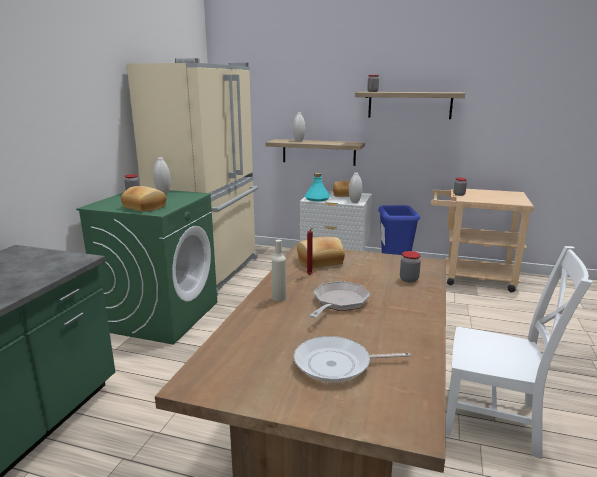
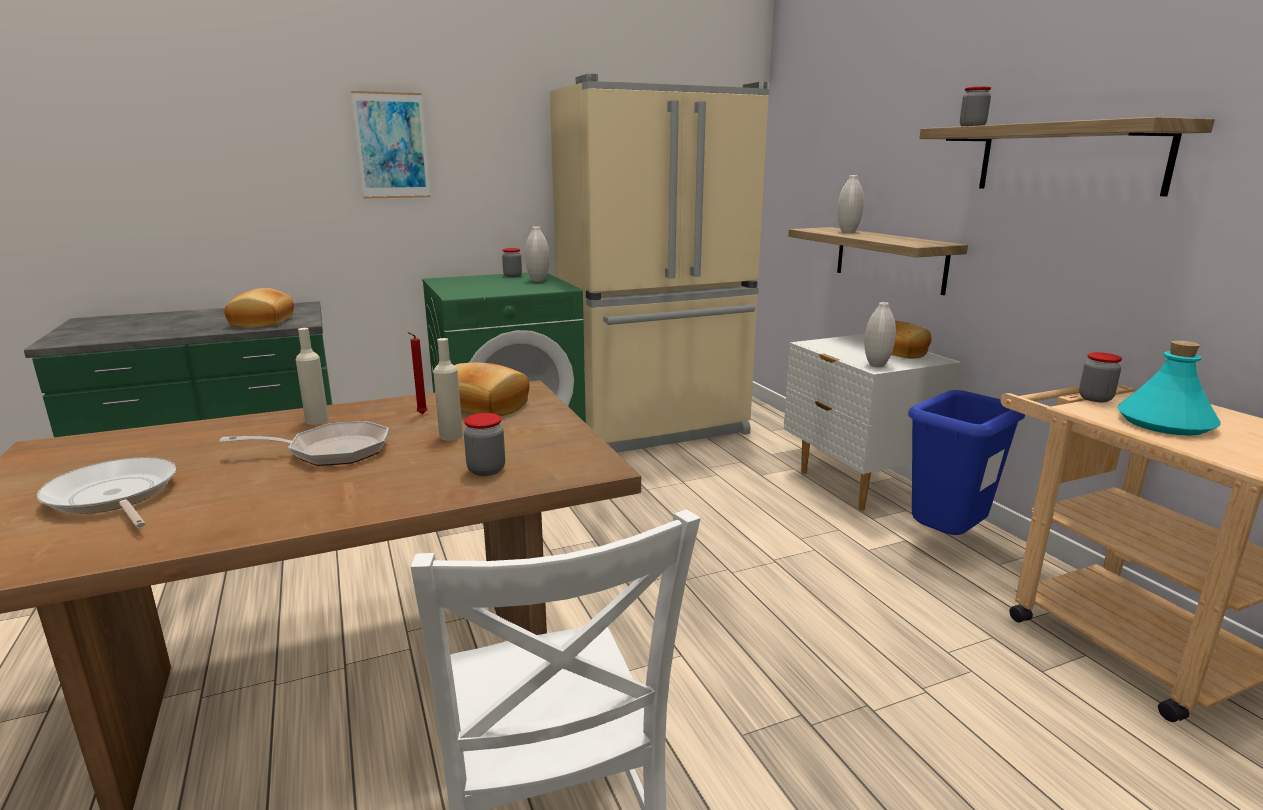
camera: 50 degrees right, 0 degrees up
bread [121,186,166,212] -> bread moved to [224,288,294,328]
turquoise bottle [305,173,330,201] -> turquoise bottle moved to [1117,341,1221,436]
none -> picture [351,91,430,199]
none -> beige bottle [433,338,463,441]

